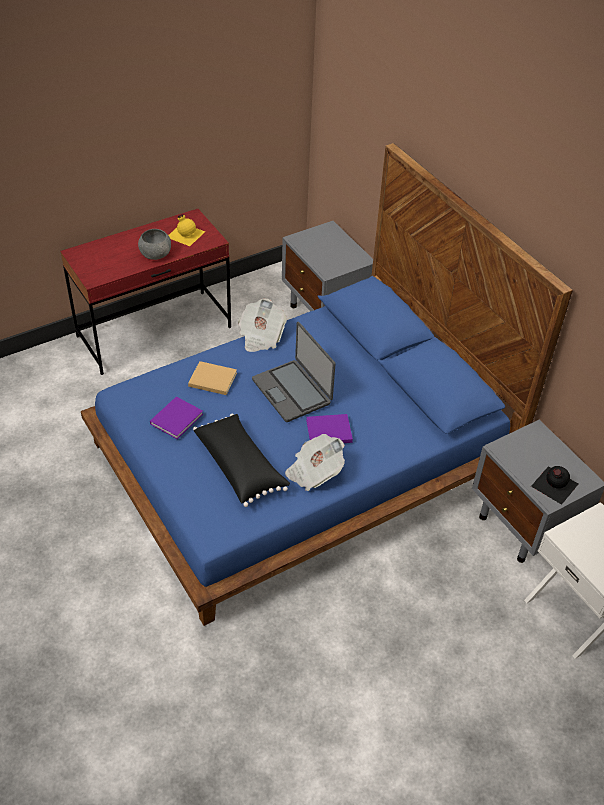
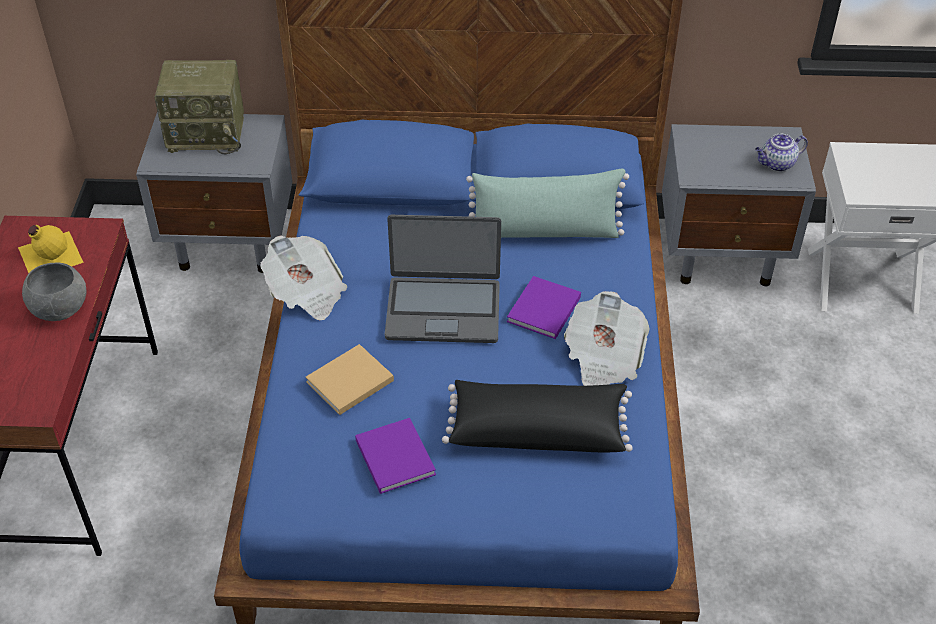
camera: 55 degrees left, 0 degrees up
black bottle [531,466,578,505] -> teapot [755,134,808,172]
none -> radio [154,60,244,154]
none -> green pillow [466,169,629,238]

